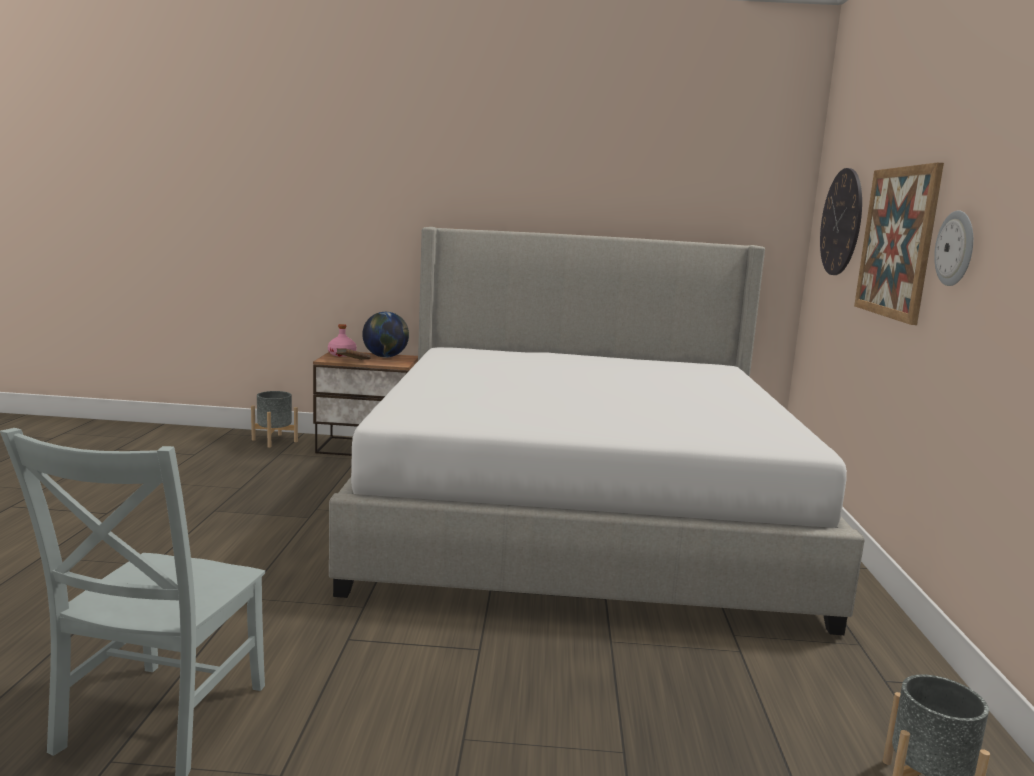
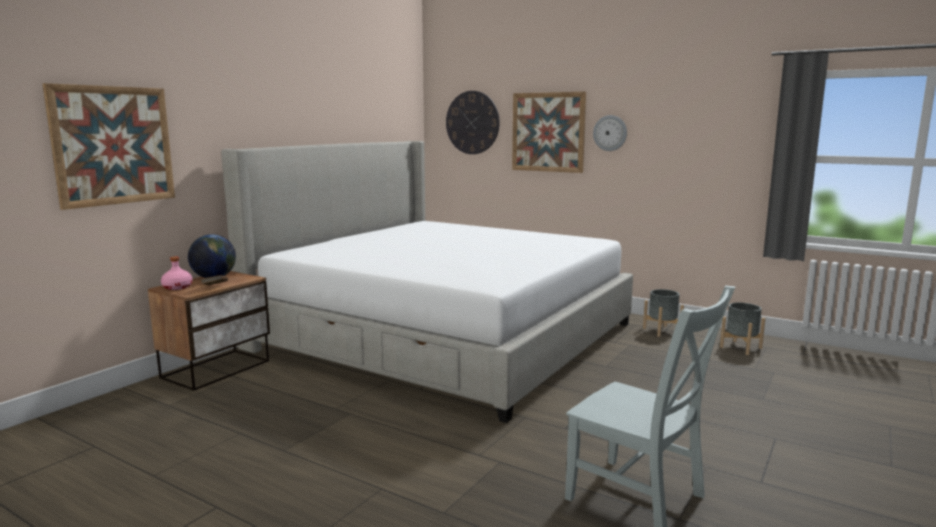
camera: 60 degrees left, 0 degrees up
grey planter [251,391,298,448] -> grey planter moved to [643,289,684,337]
none -> picture [42,83,175,210]

